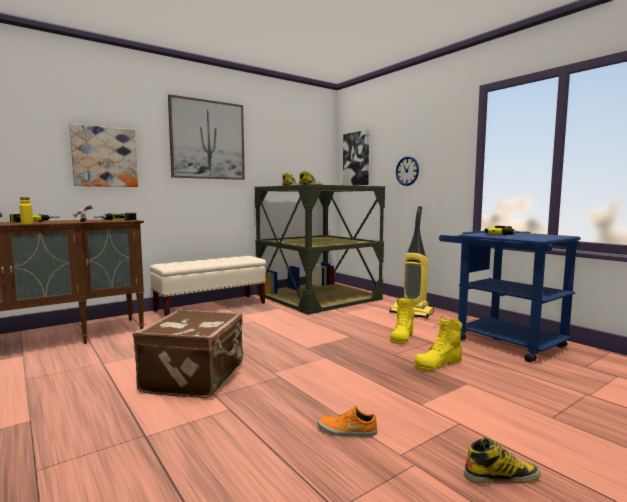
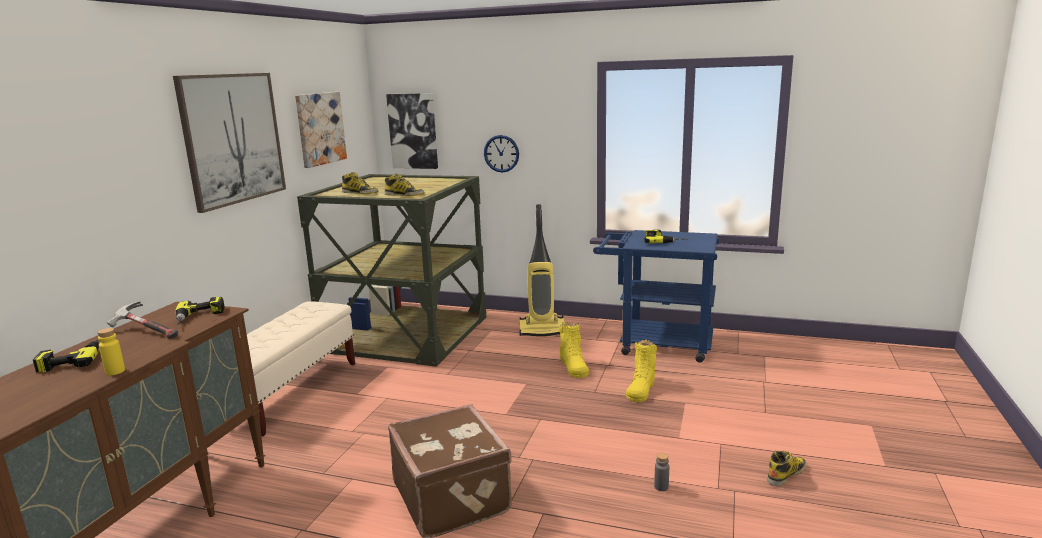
camera: 35 degrees left, 10 degrees up
picture [70,124,138,187] -> picture moved to [295,92,347,168]
orange shoe [317,406,377,437] -> grey bottle [654,453,669,491]

